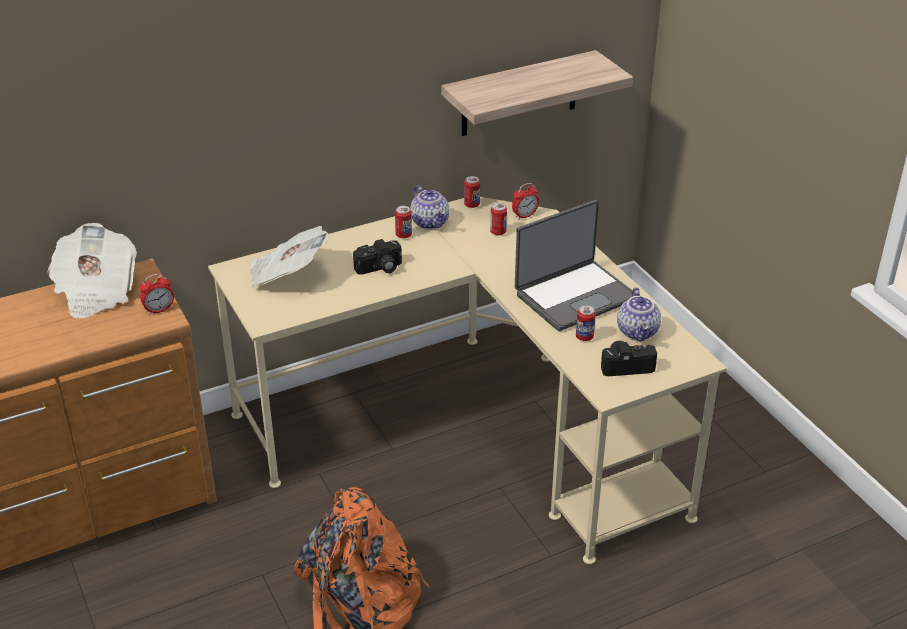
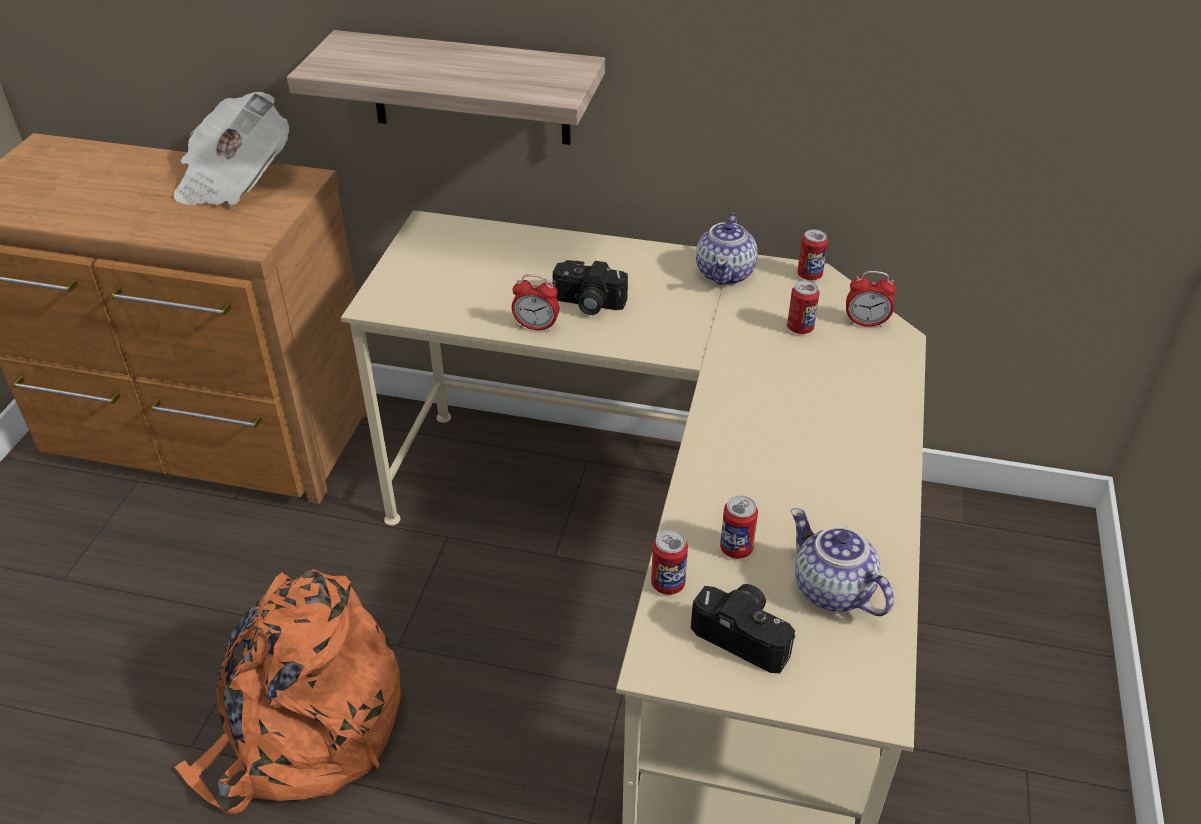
camera: 40 degrees right, 5 degrees up
alarm clock [140,274,174,315] -> alarm clock moved to [512,274,559,332]
newspaper [249,226,329,287] -> none
can [395,206,412,238] -> can moved to [651,530,688,595]
shelf [441,50,633,136] -> shelf moved to [287,30,605,145]
laptop [515,200,633,331] -> none
teapot [617,287,661,341] -> teapot turned 105 degrees clockwise [791,508,894,616]

